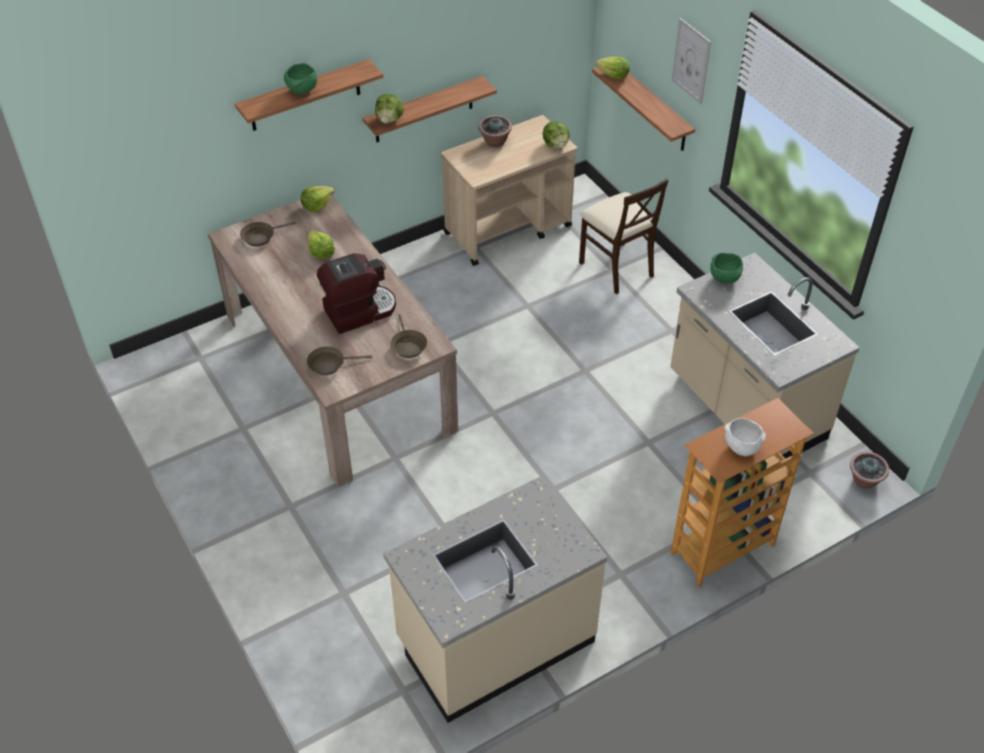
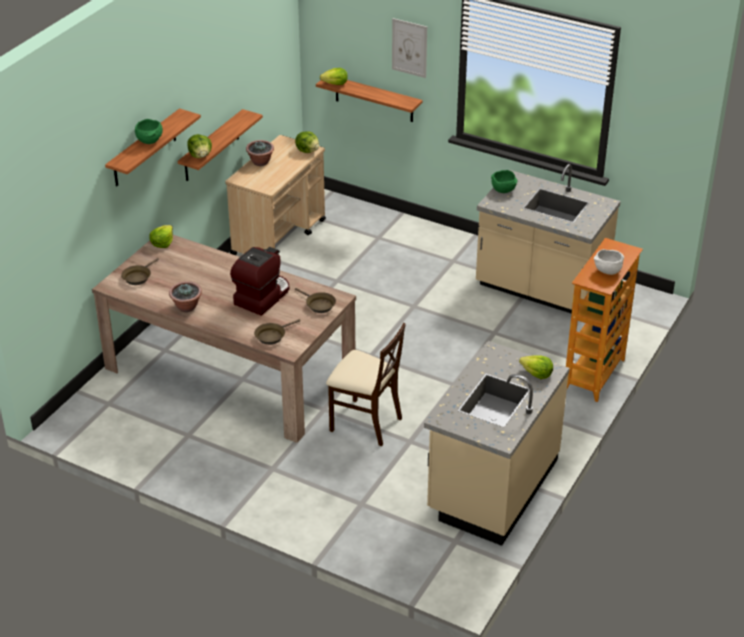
camera: 30 degrees left, 10 degrees down
lettuce [308,230,335,259] -> lettuce moved to [519,355,553,379]
beige chair [579,179,669,294] -> beige chair moved to [326,323,406,446]
potted plant [850,452,889,489] -> potted plant moved to [169,281,202,312]

